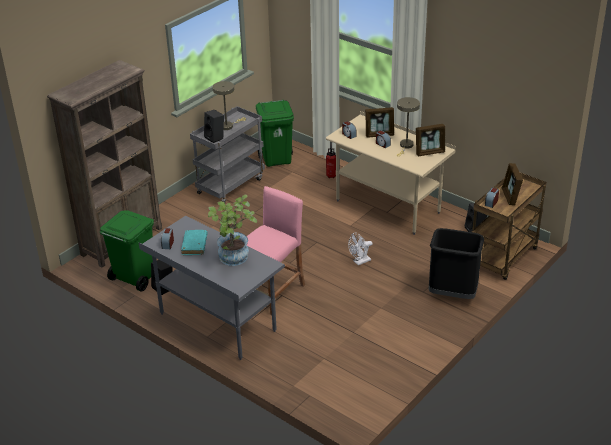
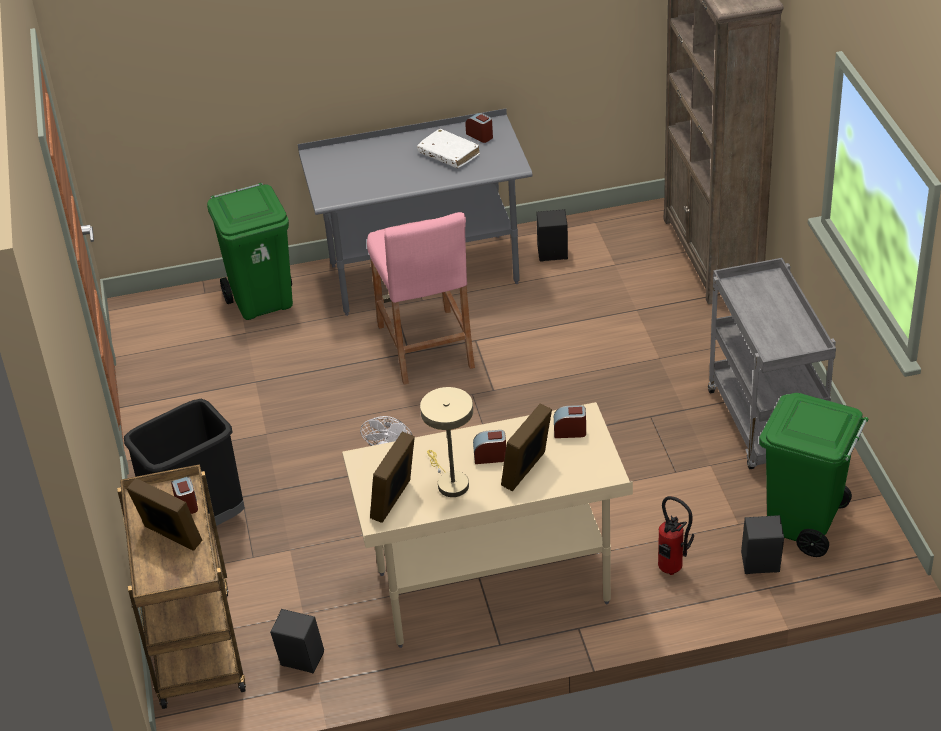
camera: 130 degrees right, 5 degrees up
green trash can [99,210,154,292] -> green trash can moved to [207,183,293,320]
turquoise book [181,230,208,255] -> white book [417,129,480,168]
black speaker [204,110,224,143] -> black speaker moved to [741,515,784,574]
potted plant [208,194,257,266] -> none
beige table lamp [213,81,246,130] -> none

